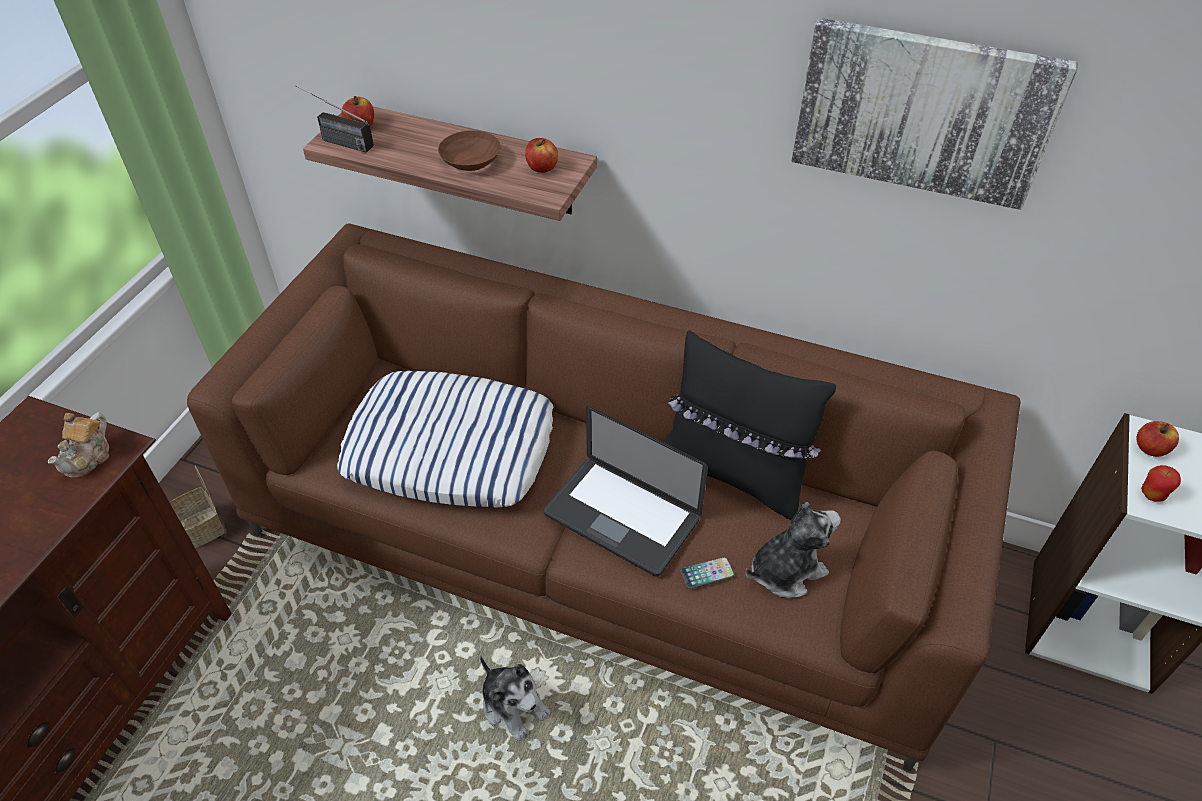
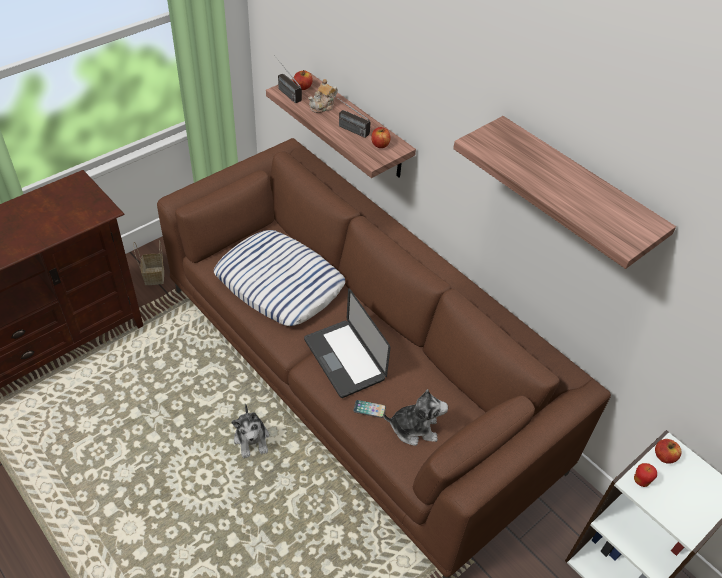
camera: 25 degrees right, 0 degrees up
teapot [48,412,109,478] -> teapot moved to [308,79,338,113]
brown bowl [438,131,501,171] -> radio [329,92,371,138]
black pillow [664,330,836,520] -> none
picture [791,18,1078,210] -> shelf [453,116,676,269]

